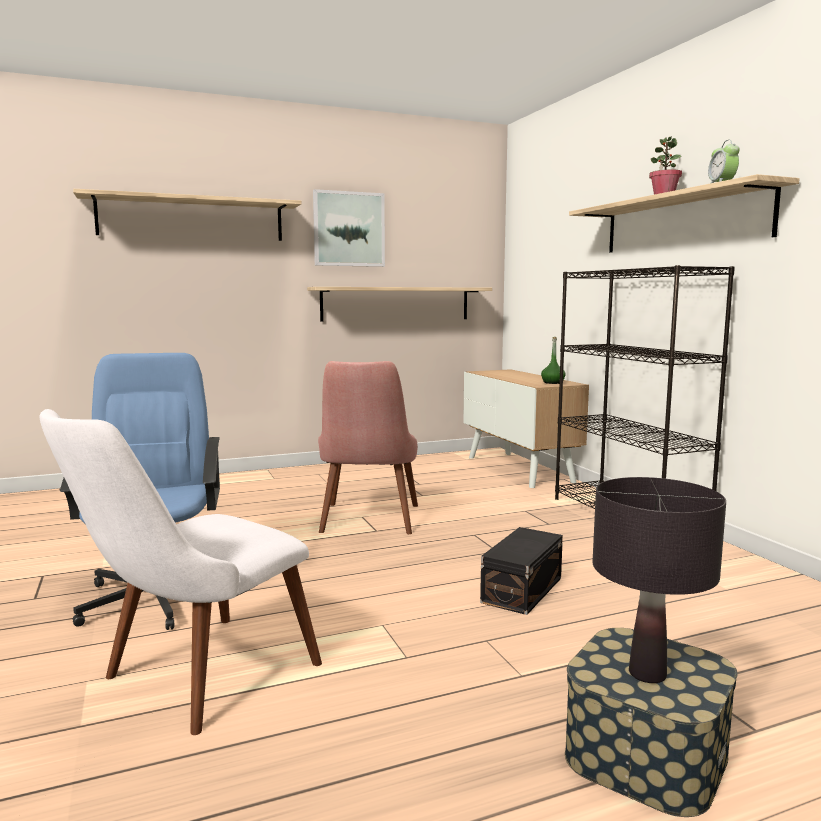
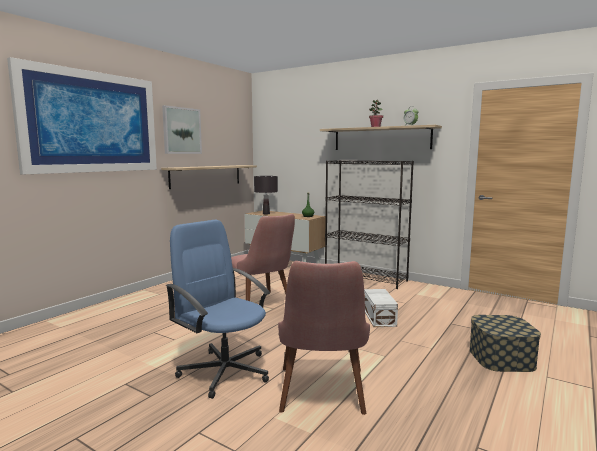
camera: 35 degrees left, 0 degrees up
white chair [40,409,322,735] -> pink chair [278,261,370,415]
shelf [73,189,302,241] -> picture [7,57,157,174]
black storage box [480,527,563,615] -> white storage box [364,289,398,327]
black table lamp [592,477,726,683] -> black table lamp moved to [254,176,278,214]

